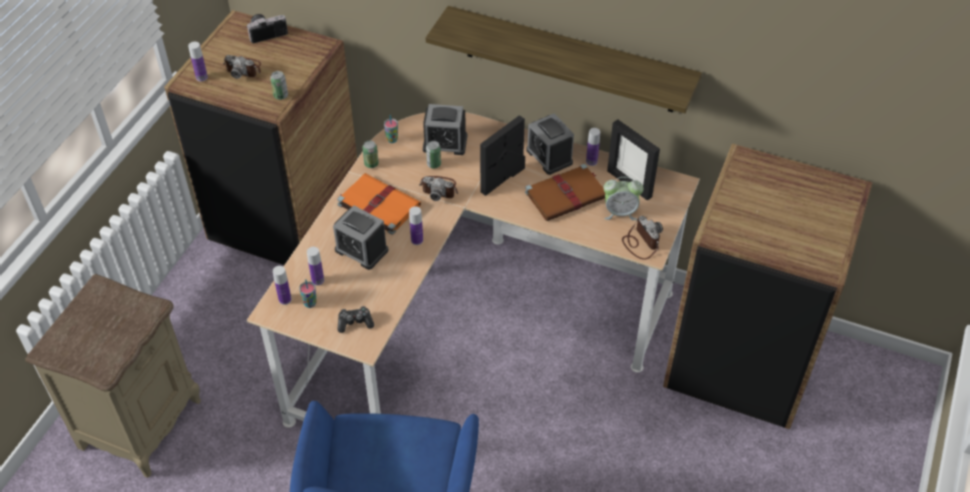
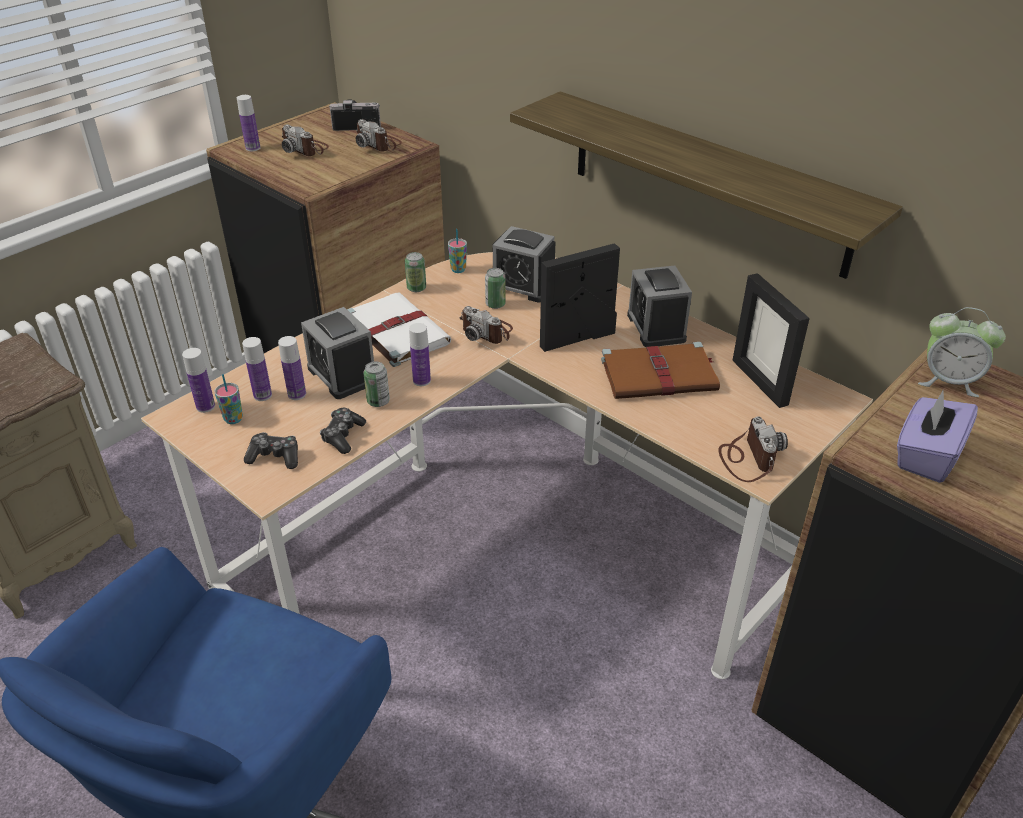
camera: 20 degrees right, 10 degrees down
can [270,71,288,100] -> can moved to [363,361,390,407]
orange book [337,173,421,235] -> white book [347,293,451,367]
bottle [586,128,600,166] -> bottle moved to [278,336,306,400]
alarm clock [603,177,644,220] -> alarm clock moved to [918,307,1006,397]
none -> game controller [320,408,366,454]
none -> camera [356,119,402,152]
none -> purple tissue box [897,391,978,483]

